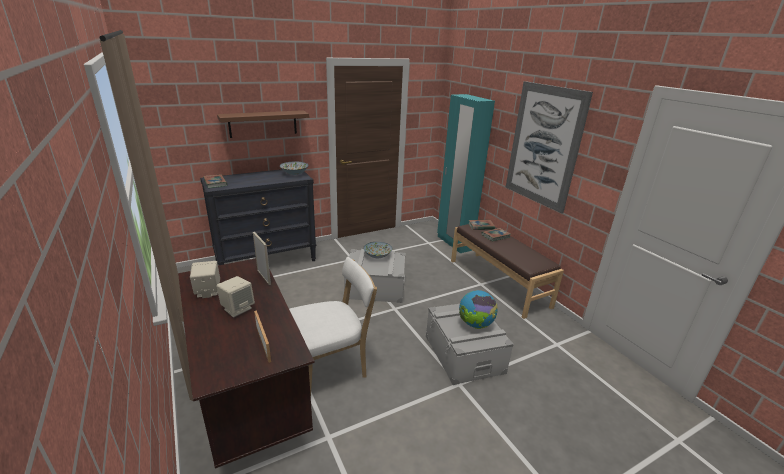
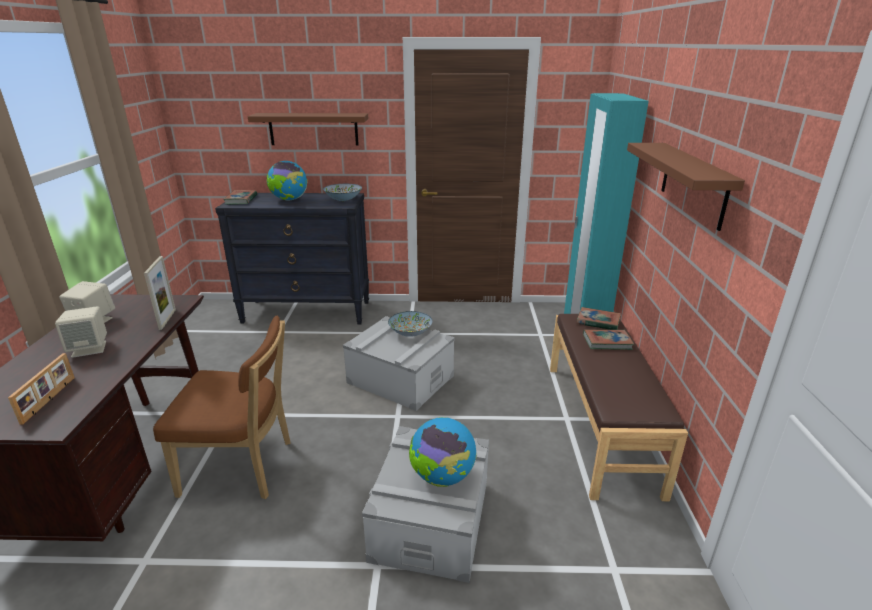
camera: 30 degrees right, 0 degrees up
white chair [289,257,377,395] -> brown chair [153,315,291,499]
picture [506,81,593,213] -> brown shelf [627,143,745,231]
none -> globe [267,161,307,201]

